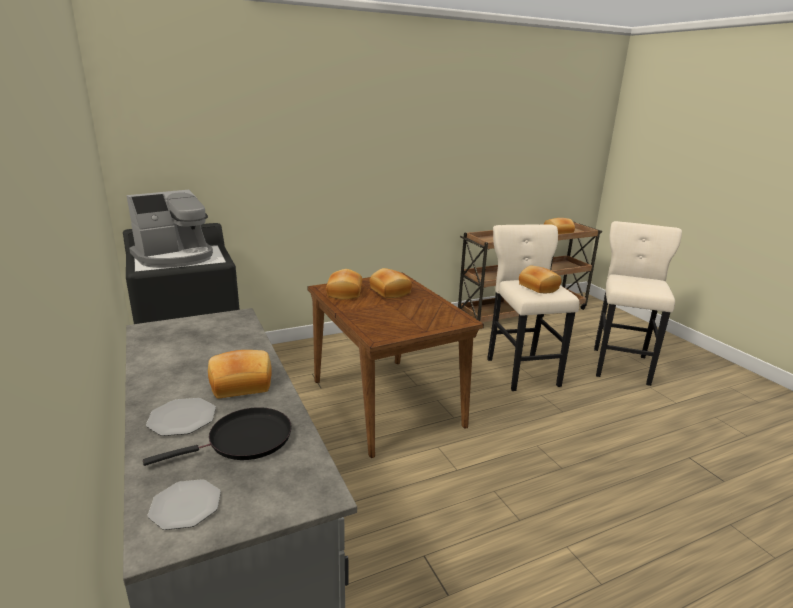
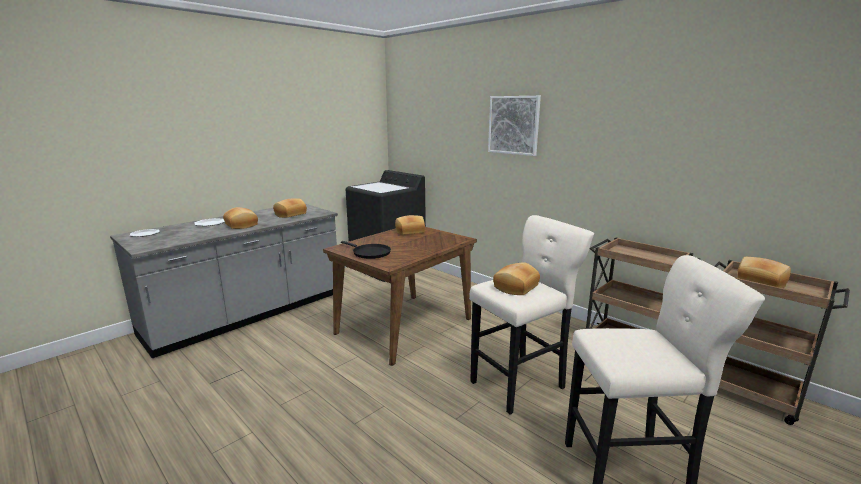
camera: 70 degrees right, 5 degrees down
coffee machine [126,190,213,268] -> none
black frying pan [143,407,292,466] -> black frying pan moved to [341,241,391,259]
bread [369,268,412,298] -> bread moved to [273,198,307,218]
none -> picture [488,96,541,156]

